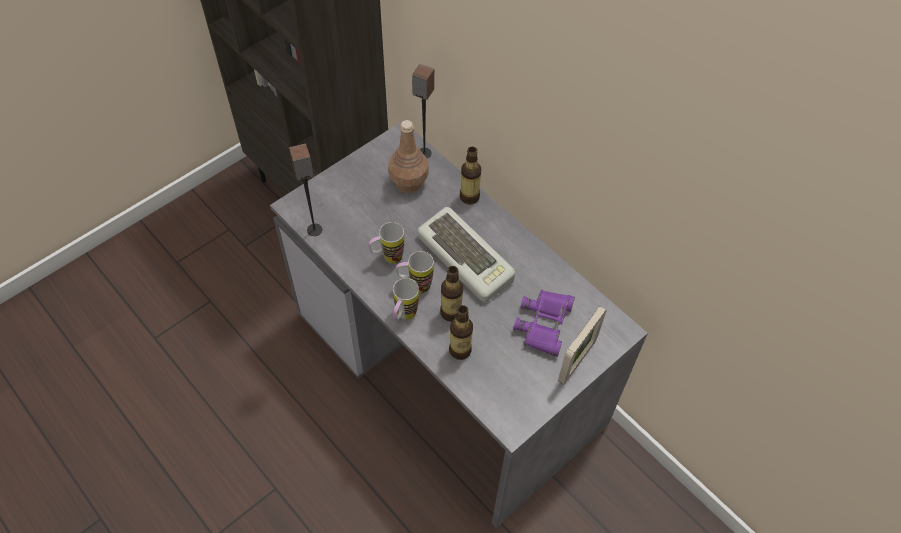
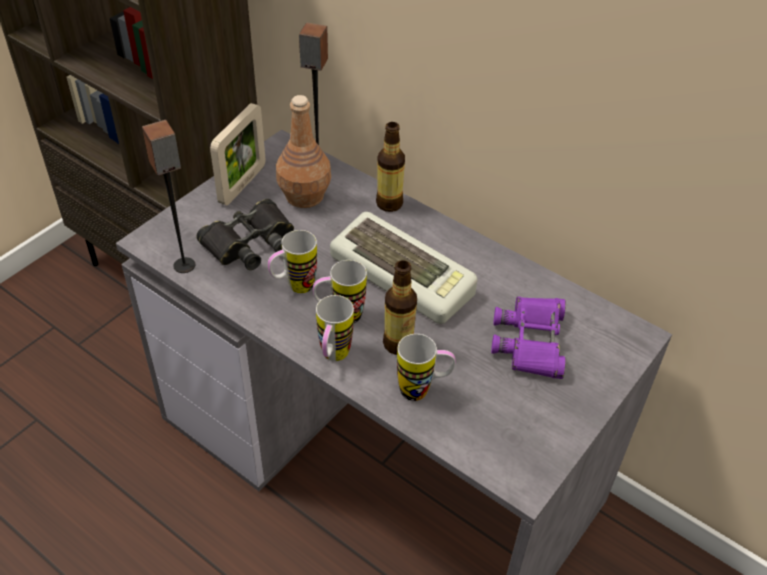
camera: 10 degrees left, 10 degrees down
bottle [449,305,473,360] -> mug [397,334,456,401]
picture frame [558,306,607,384] -> picture frame moved to [210,103,266,205]
none -> black binoculars [196,199,294,270]

